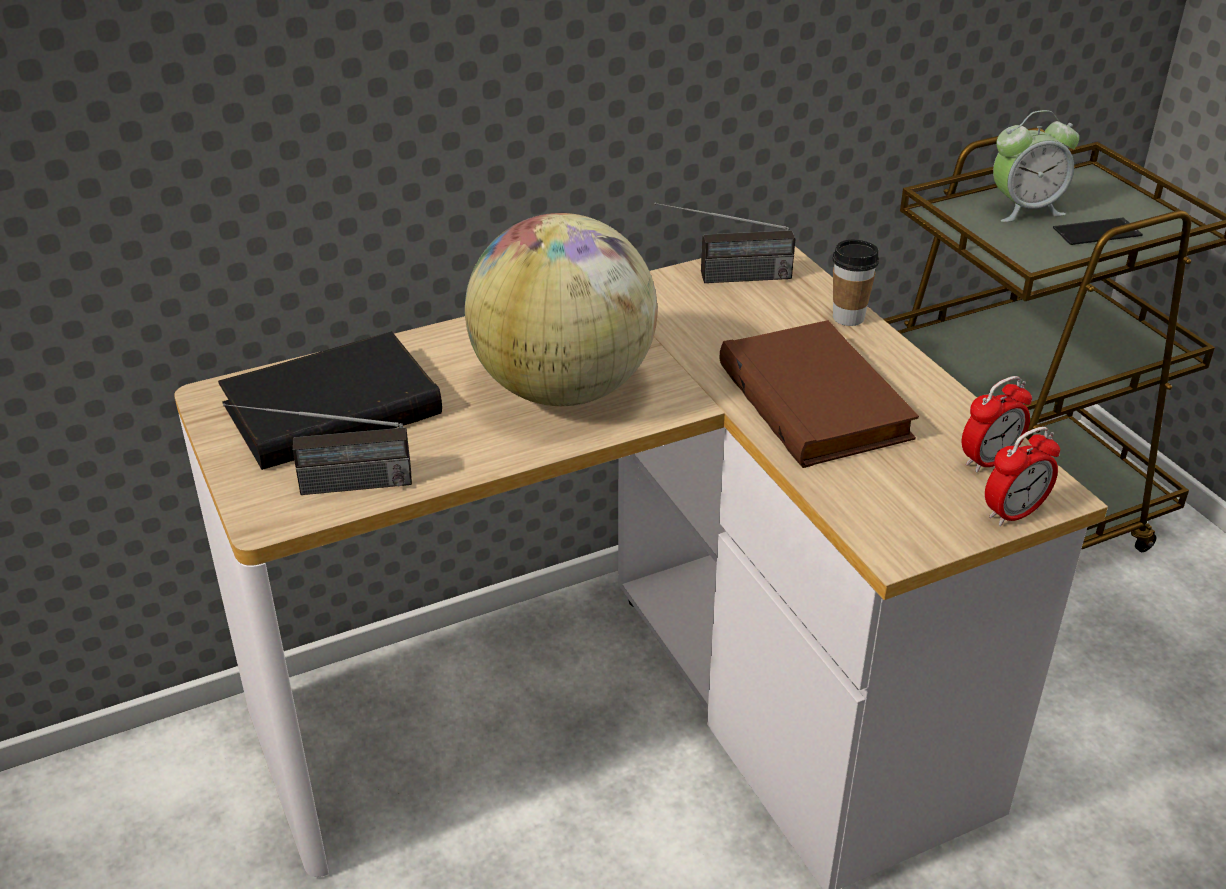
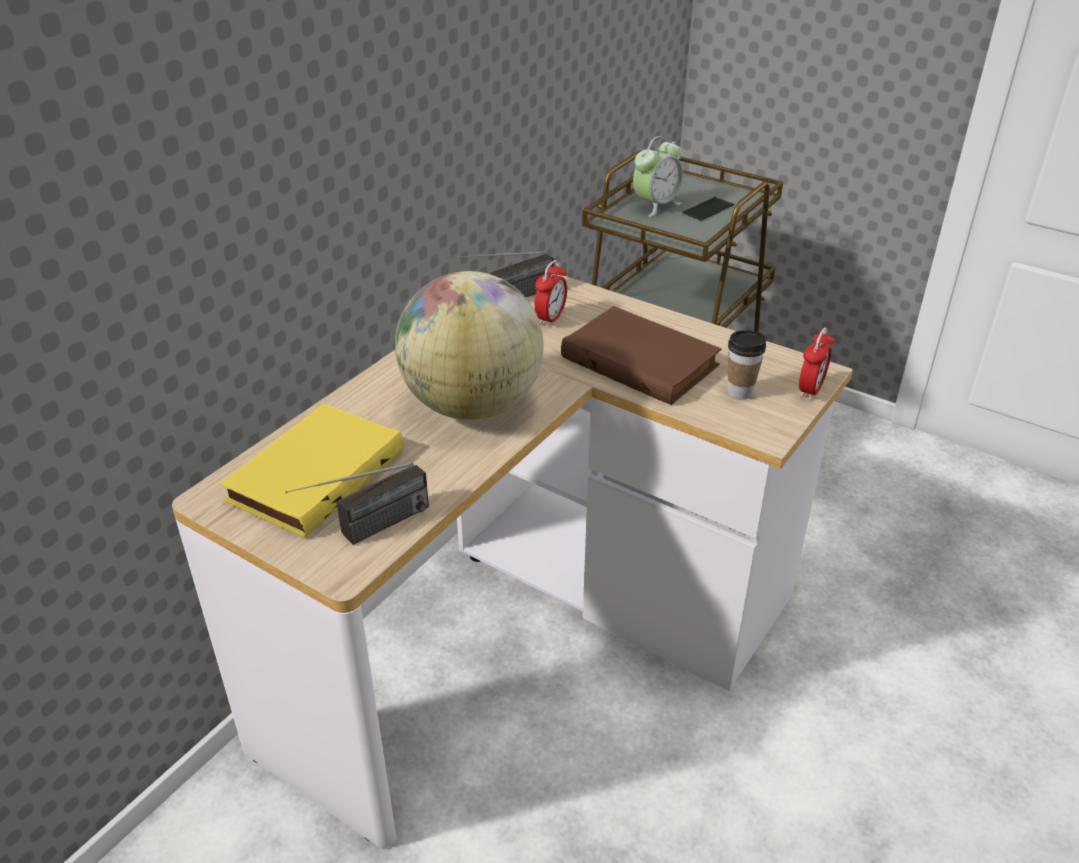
camera: 30 degrees left, 0 degrees up
black book [218,331,442,470] -> yellow book [220,404,404,538]
cup [832,240,879,326] -> cup moved to [727,330,766,400]
alarm clock [962,376,1032,473] -> alarm clock moved to [534,260,567,327]

